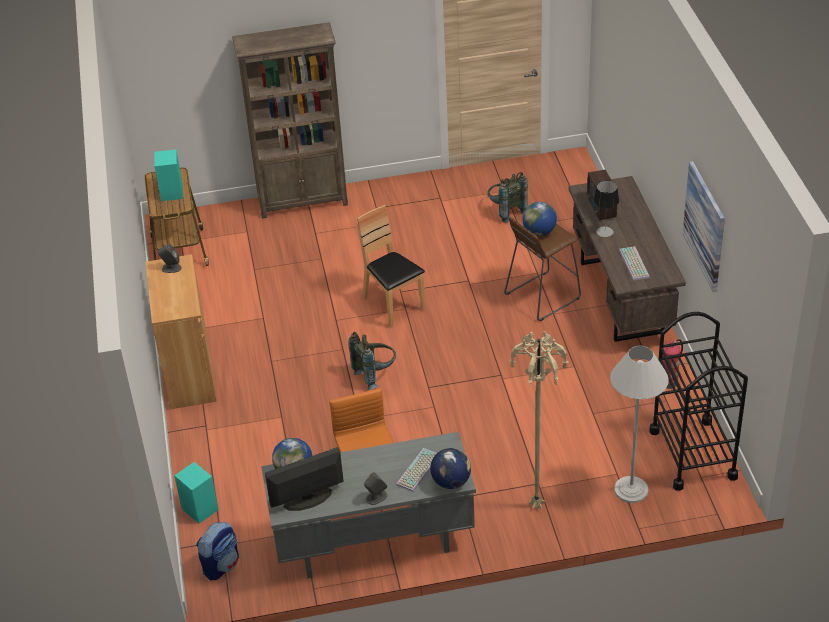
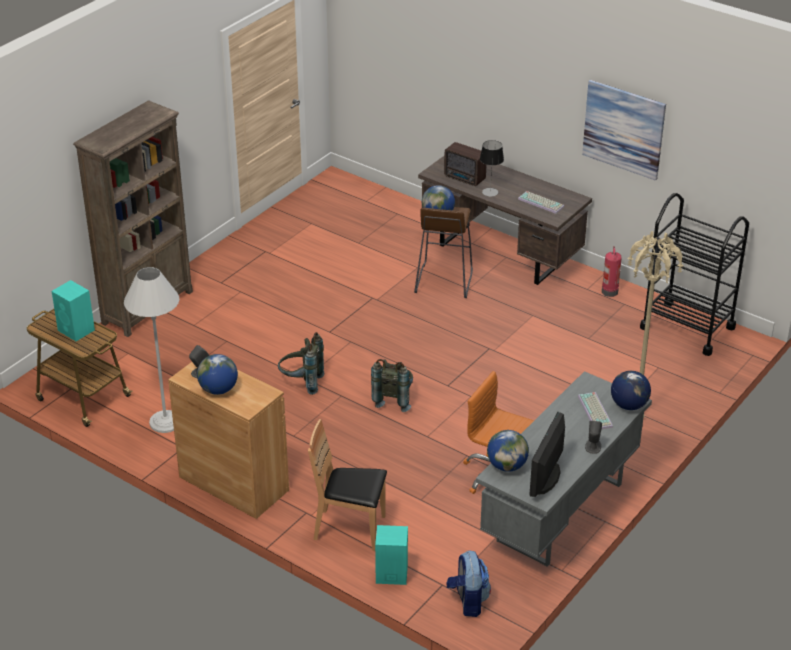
camera: 45 degrees left, 5 degrees down
brown chair [357,205,425,328] -> brown chair moved to [308,419,387,551]
grey backpack [487,172,528,223] -> grey backpack moved to [278,332,325,395]
white floor lamp [610,345,669,503] -> white floor lamp moved to [124,267,179,433]
none -> globe [197,354,238,395]

